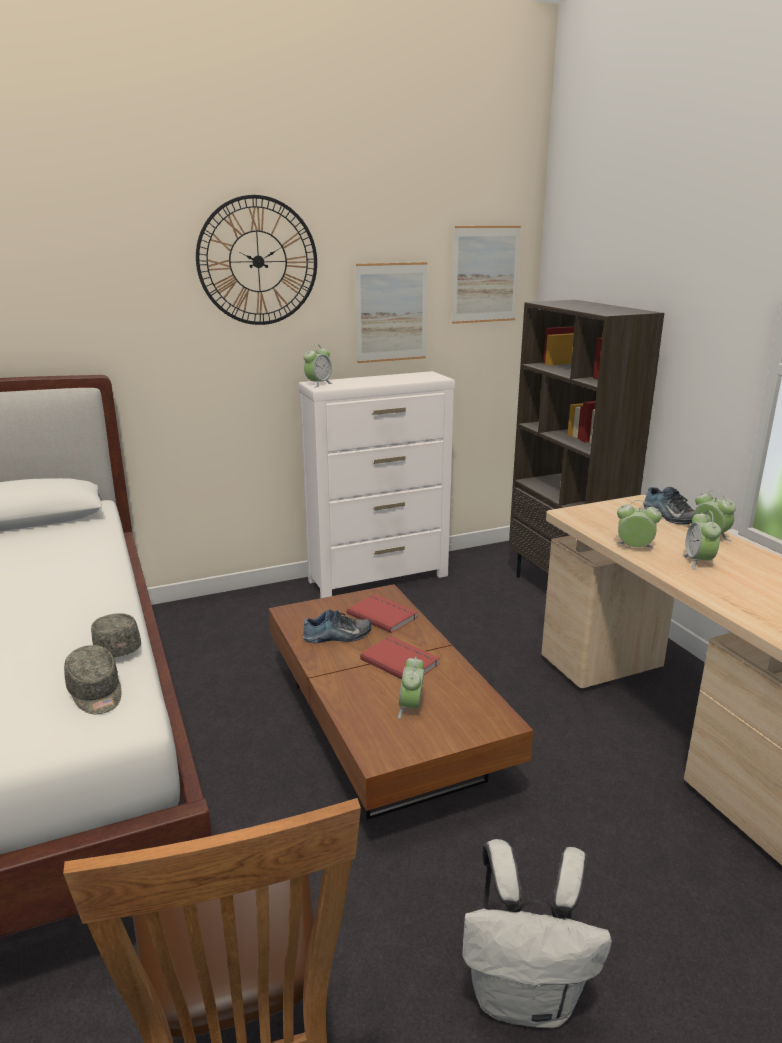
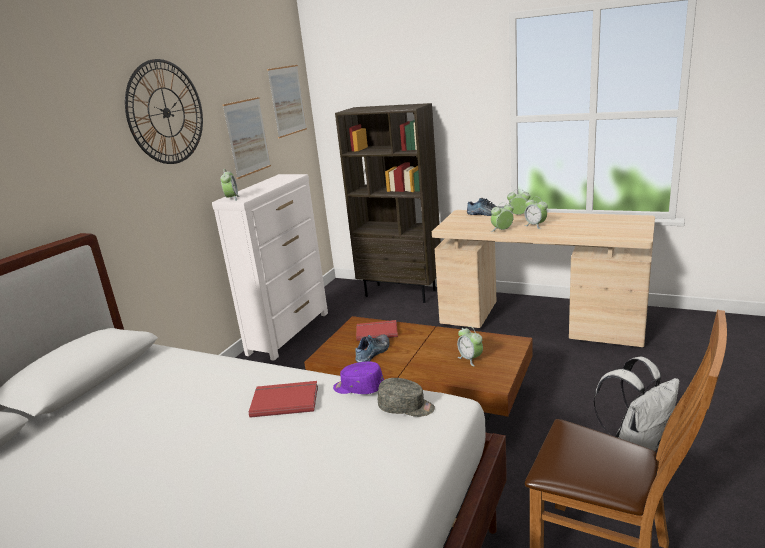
camera: 40 degrees left, 0 degrees up
grey cap [91,613,141,658] -> purple cap [333,361,384,394]
red book [360,636,440,679] -> red book moved to [249,381,318,418]

